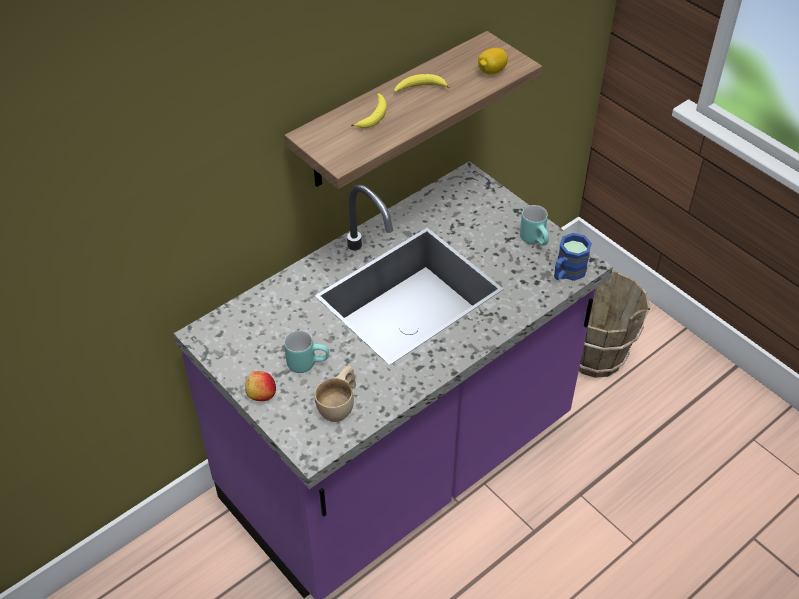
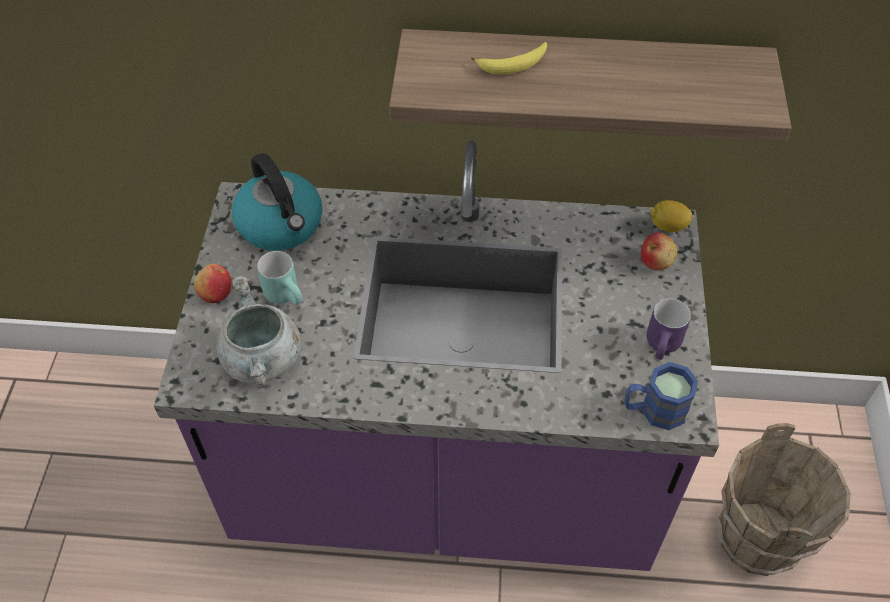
camera: 45 degrees right, 5 degrees up
beige cup [314,366,356,422] -> grey cooking pot [216,275,302,386]
banana [394,74,450,92] -> none
lemon [478,48,508,74] -> lemon moved to [650,200,693,232]
turquoise mug [520,205,549,246] -> purple mug [646,298,691,360]
none -> kettle [232,153,323,251]
none -> apple [641,233,677,270]

